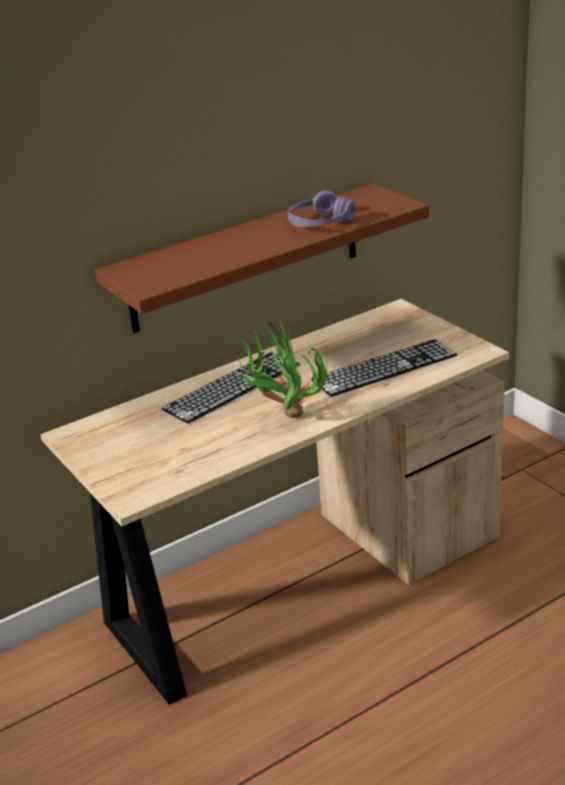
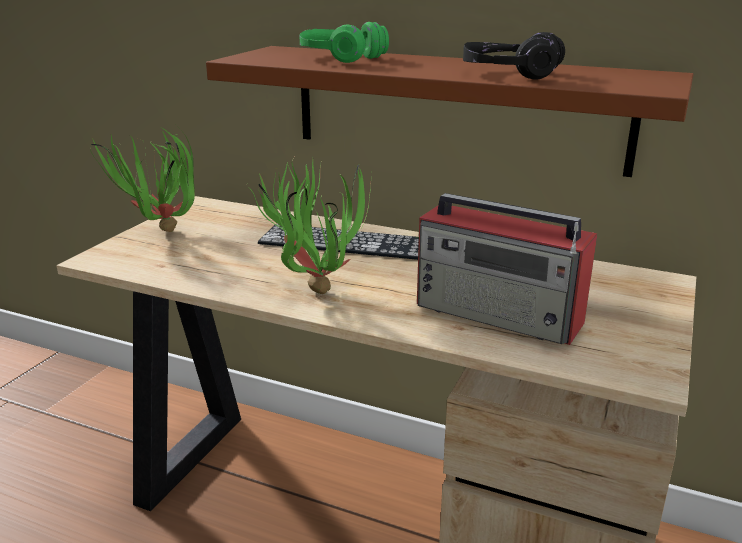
camera: 55 degrees right, 5 degrees down
purple headphones [287,190,356,227] -> black headphones [463,32,565,80]
keyboard [311,339,458,397] -> radio [417,193,597,345]
none -> potted plant [90,127,195,232]
none -> green headphones [300,22,389,63]

